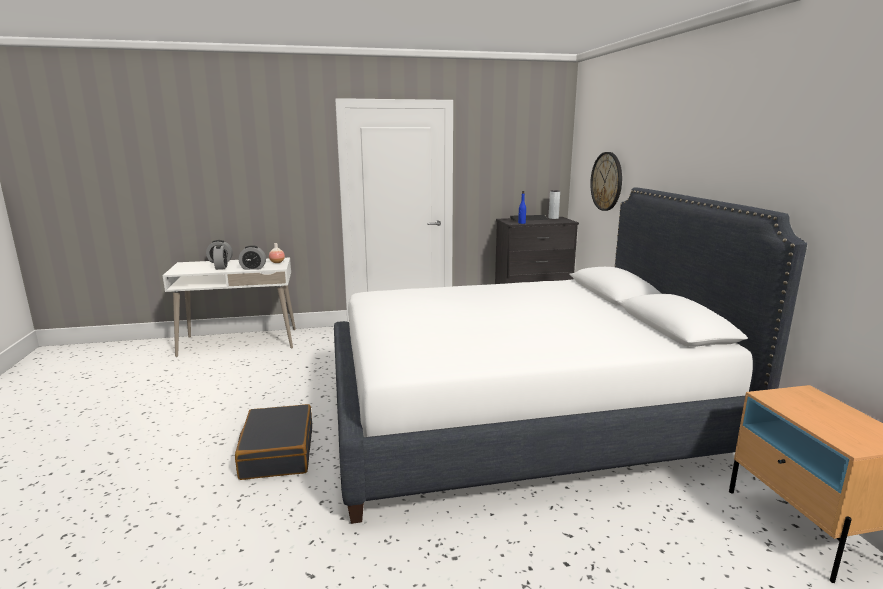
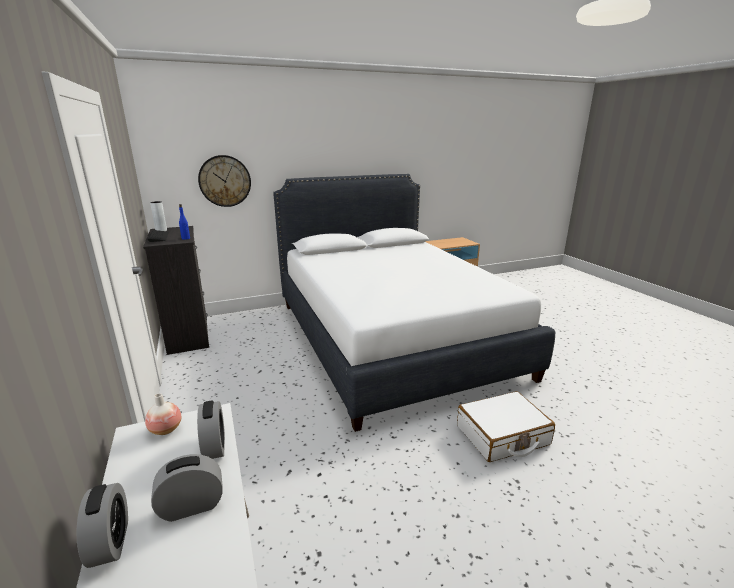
camera: 100 degrees left, 5 degrees up
black suitcase [235,404,312,480] -> white suitcase [457,391,555,462]

